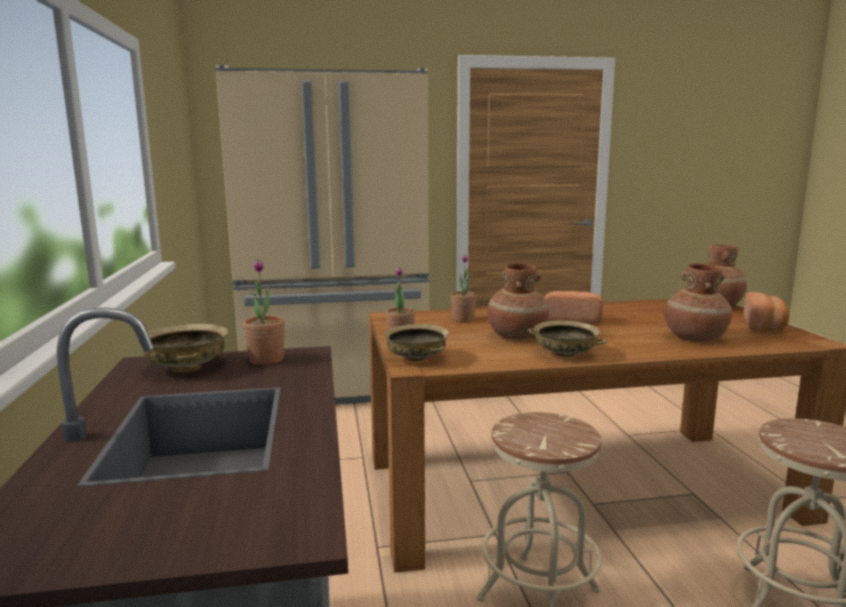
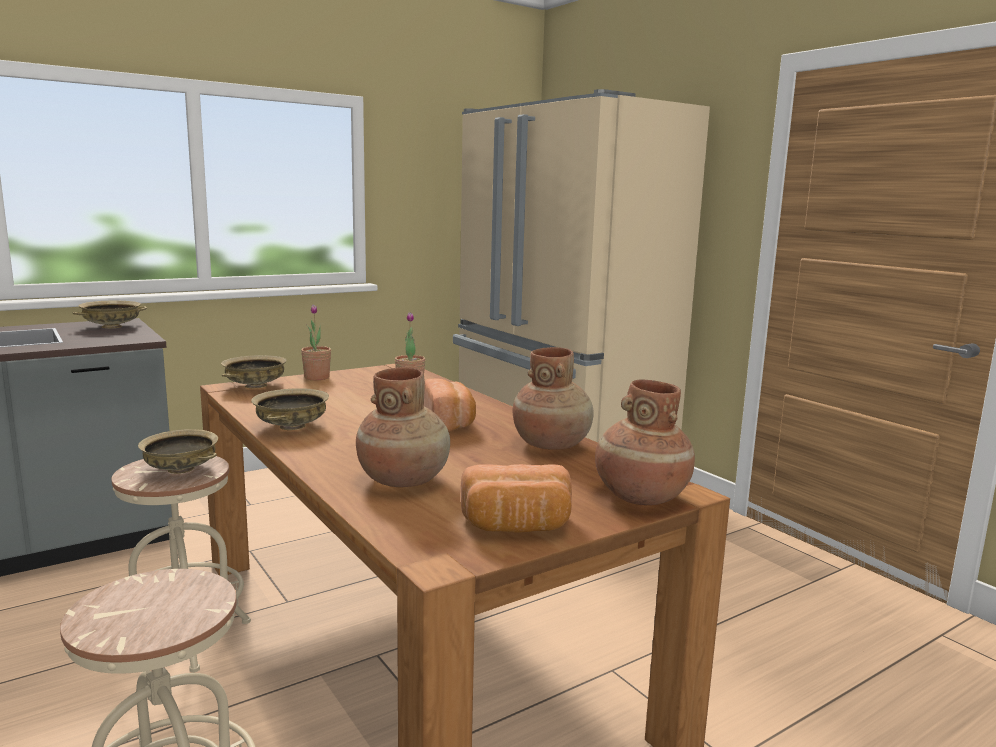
camera: 65 degrees right, 0 degrees up
potted plant [243,259,285,365] -> none
brown vase [487,263,549,340] -> brown vase moved to [512,347,594,450]
none -> beige bowl [138,429,218,474]

